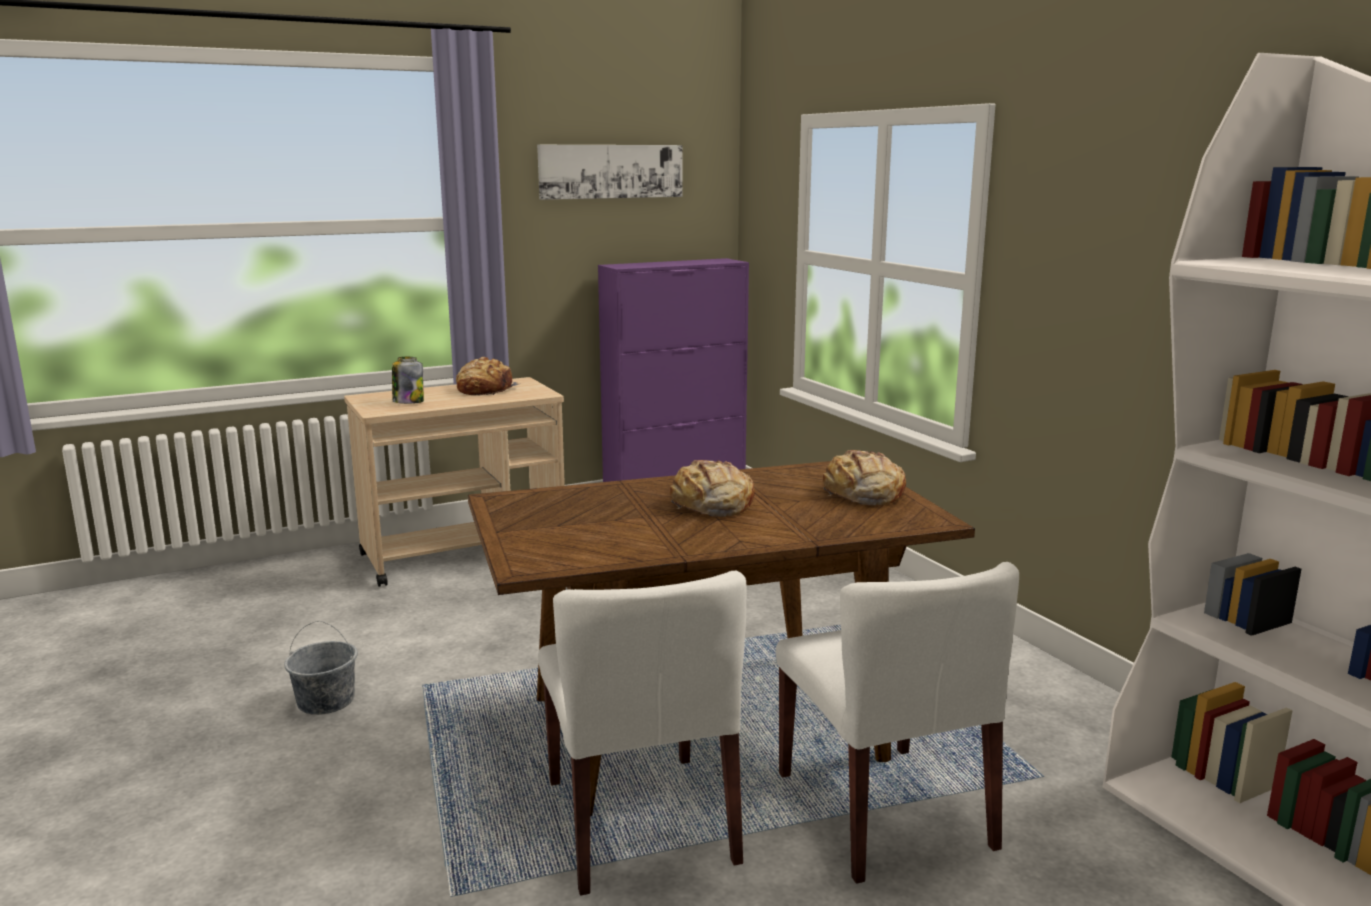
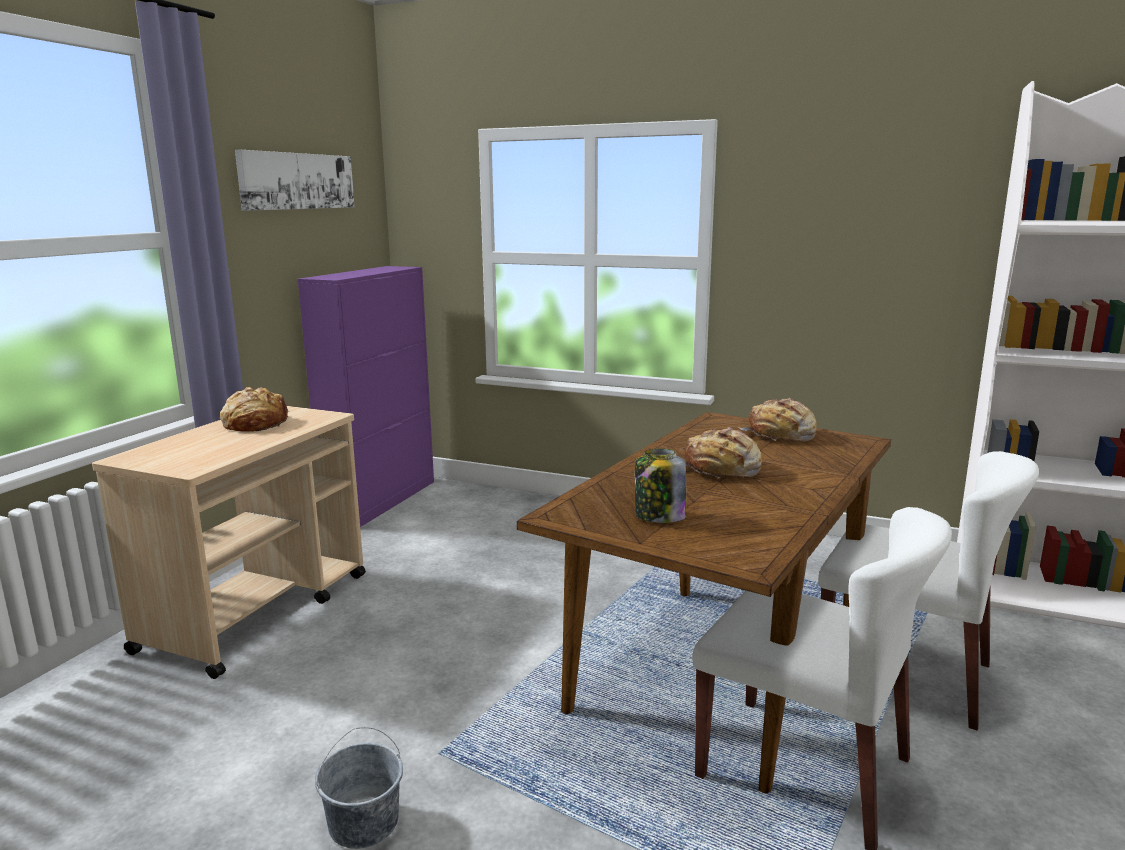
camera: 40 degrees left, 0 degrees up
jar [392,357,424,404] -> jar moved to [635,449,686,523]

